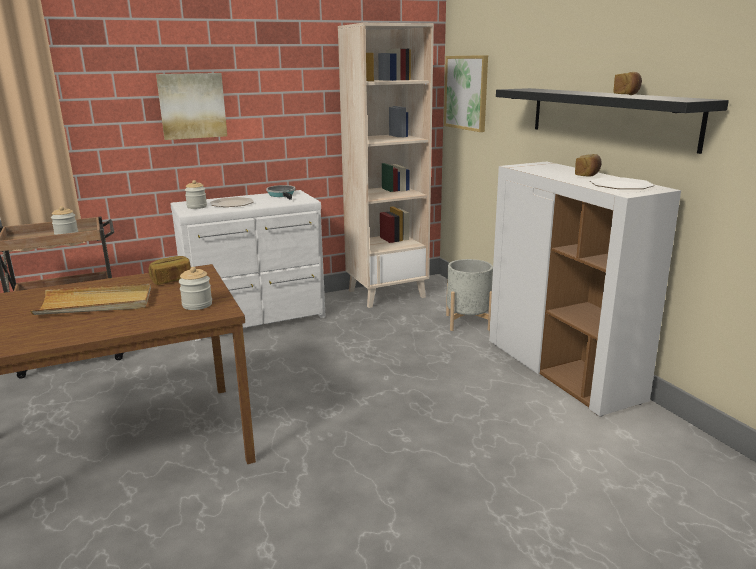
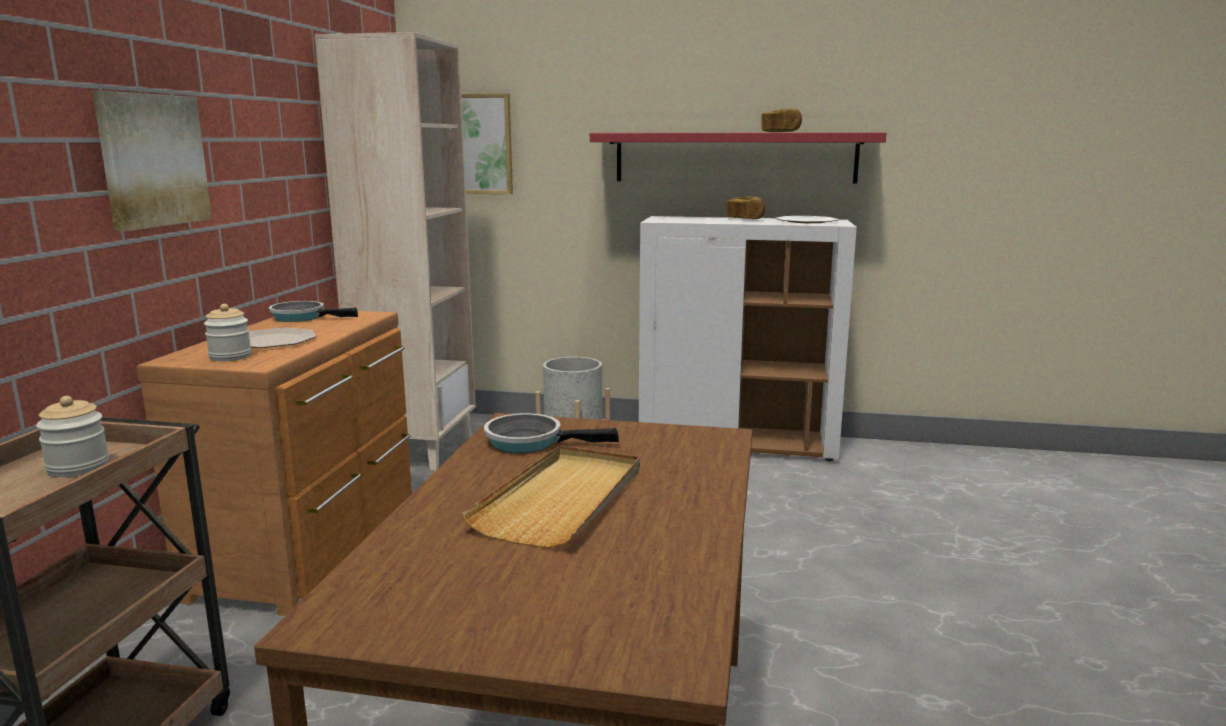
camera: 55 degrees left, 5 degrees down
bread [148,256,191,285] -> frying pan [484,413,619,453]
white dresser [170,190,326,341] -> brown dresser [136,309,412,616]
jar [179,267,212,310] -> none
black shelf [496,88,729,154] -> red shelf [590,132,887,184]

